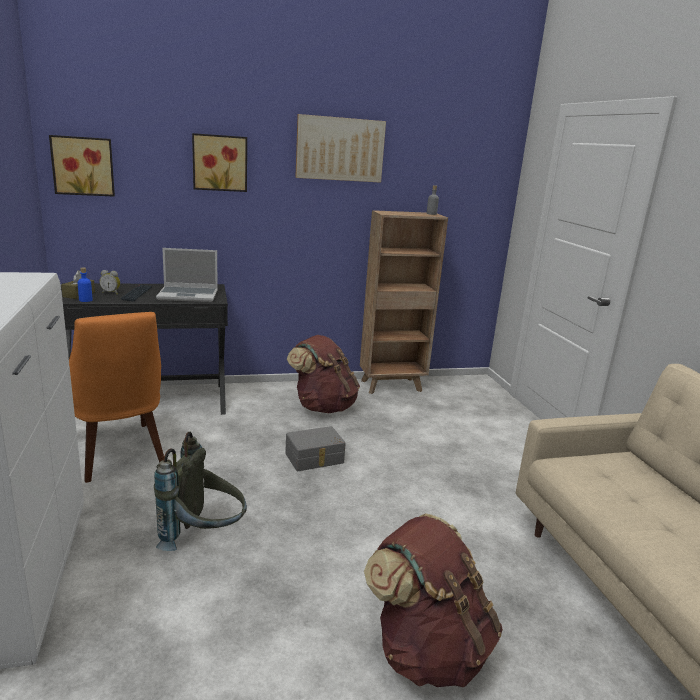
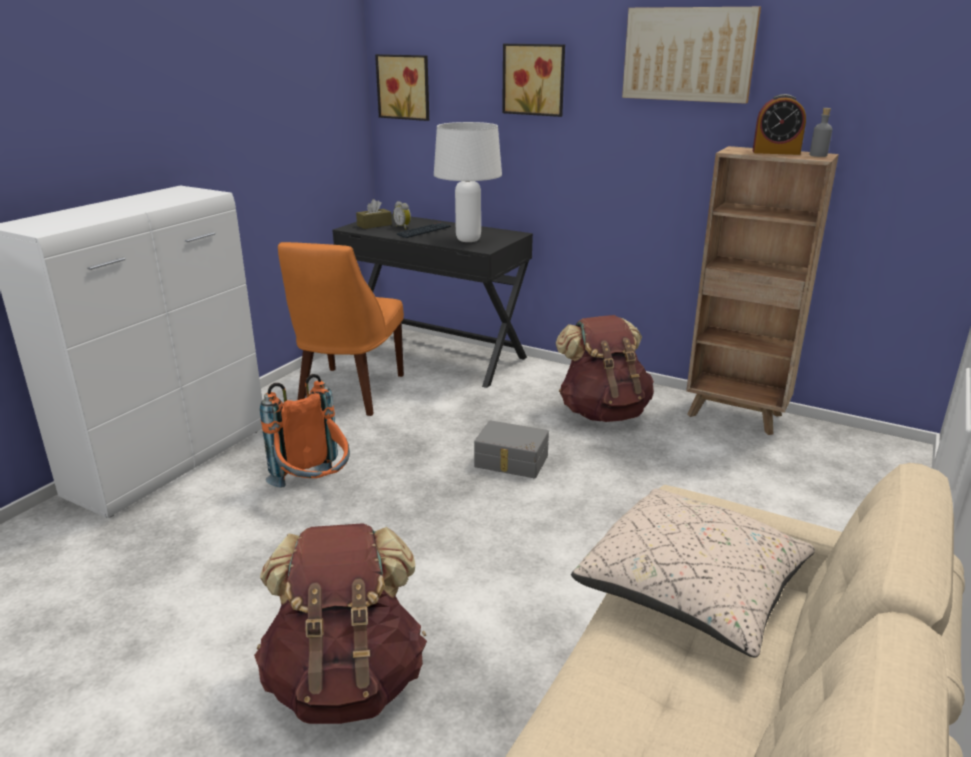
camera: 45 degrees right, 5 degrees up
blue bottle [78,268,93,302] -> none
grey backpack [154,432,247,551] -> orange backpack [260,374,350,487]
laptop [156,248,218,302] -> white table lamp [434,122,502,242]
none -> beige pillow [571,488,815,658]
none -> alarm clock [753,94,806,155]

